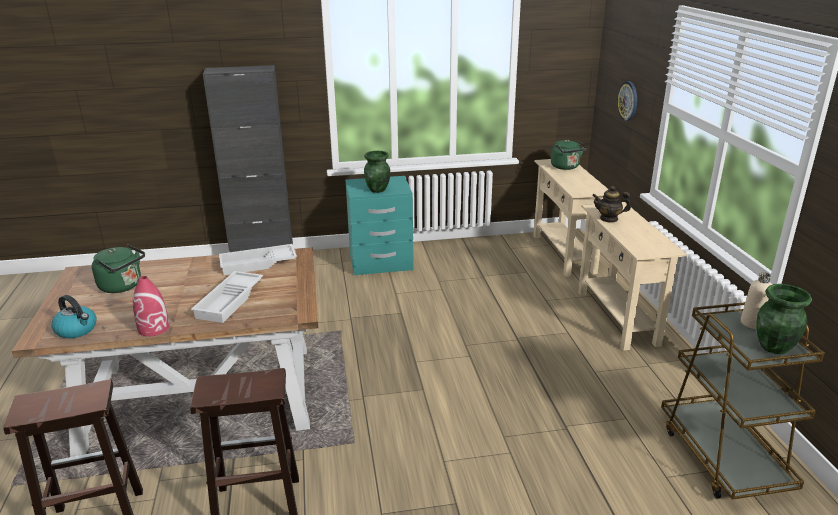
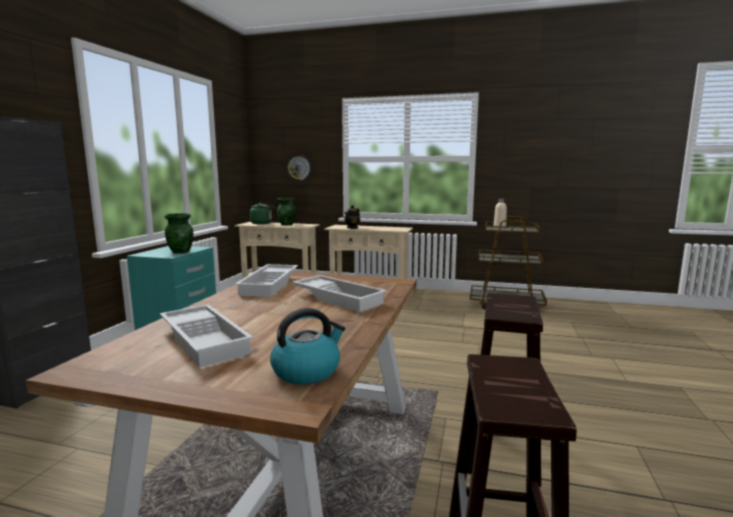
camera: 65 degrees left, 15 degrees down
green kettle [92,244,145,293] -> white tray [160,305,253,367]
red vase [133,276,170,337] -> none
green vase [756,284,812,354] -> green vase moved to [277,198,296,225]

